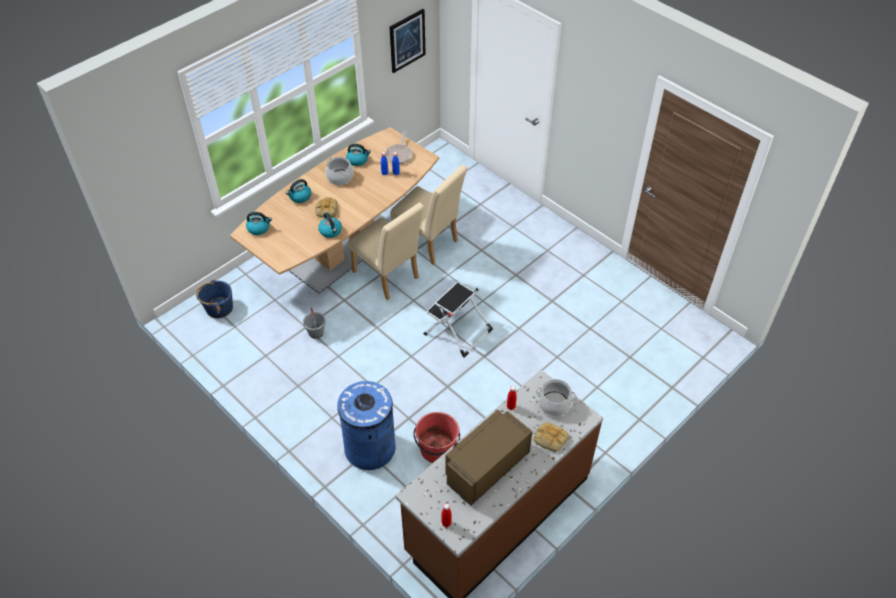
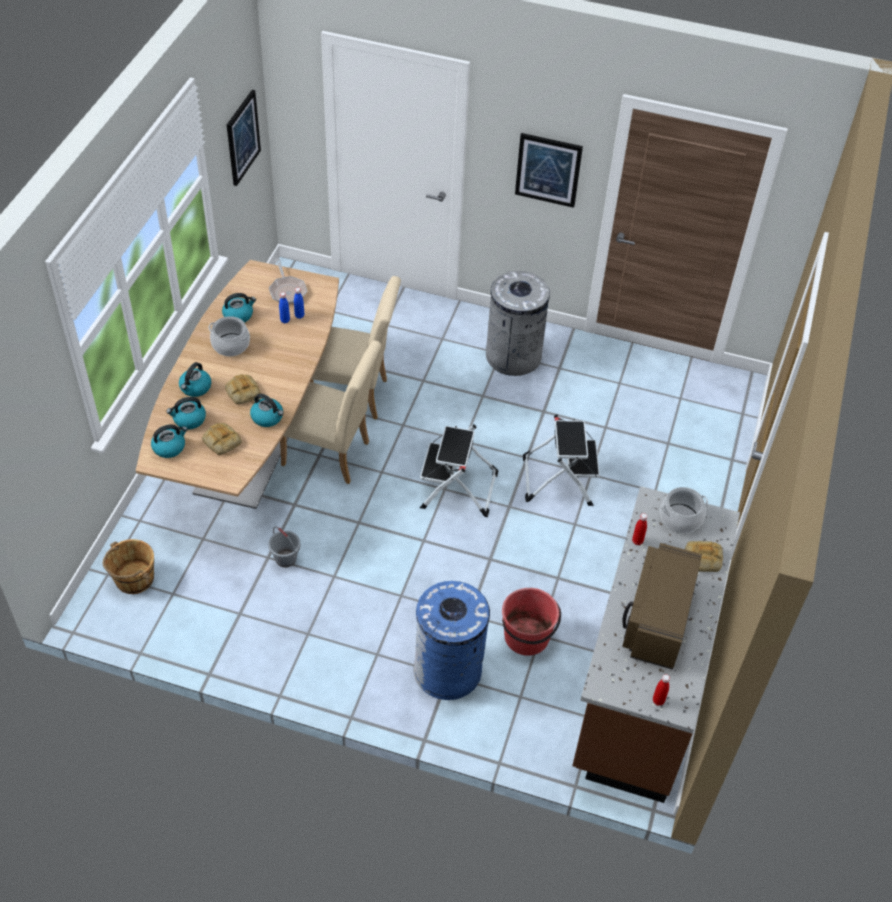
camera: 30 degrees left, 0 degrees up
blue bucket [196,279,233,318] -> brown bucket [103,539,154,594]
none -> kettle [166,397,206,429]
none -> bread [202,423,242,455]
none -> grey trash can [486,271,550,376]
none -> picture [515,133,583,208]
none -> step ladder [523,414,600,506]

